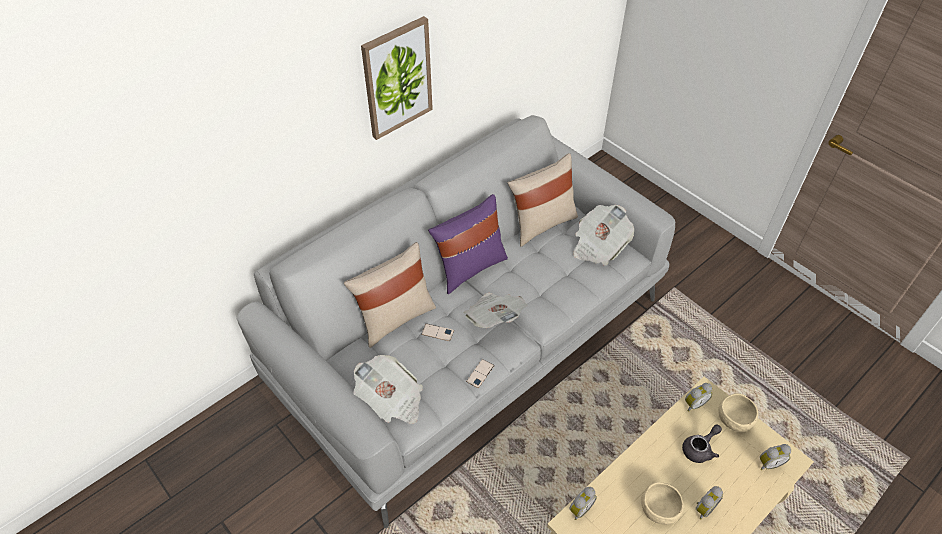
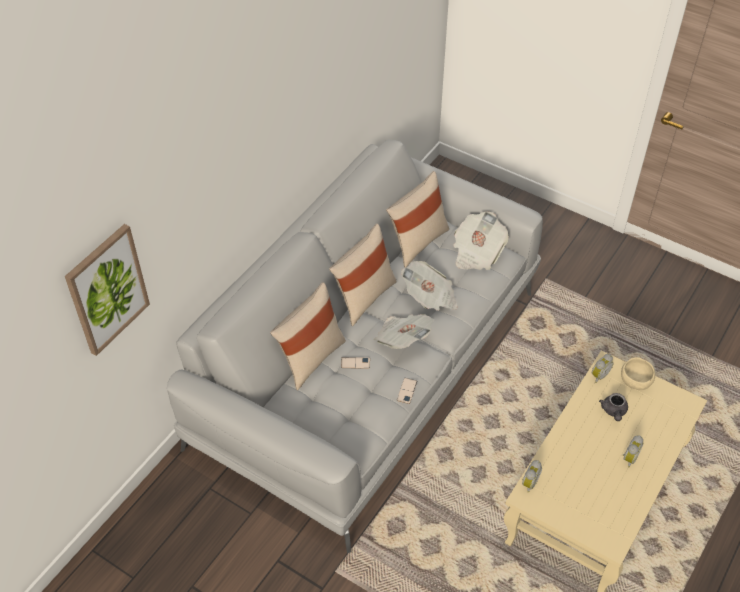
camera: 15 degrees left, 0 degrees up
newspaper [353,355,423,424] -> newspaper moved to [401,261,458,311]
picture [361,16,433,140] -> picture moved to [65,224,150,356]
purple pillow [428,194,508,294] -> beige pillow [329,224,397,326]
beige bowl [641,482,684,525] -> none
grey teapot [682,424,722,463] -> grey teapot turned 150 degrees clockwise [599,393,628,421]
alarm clock [760,444,791,470] -> none

